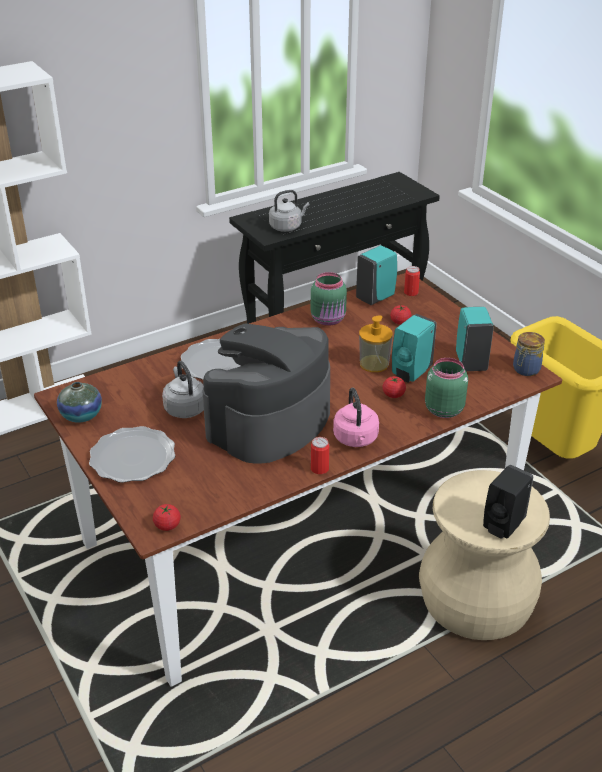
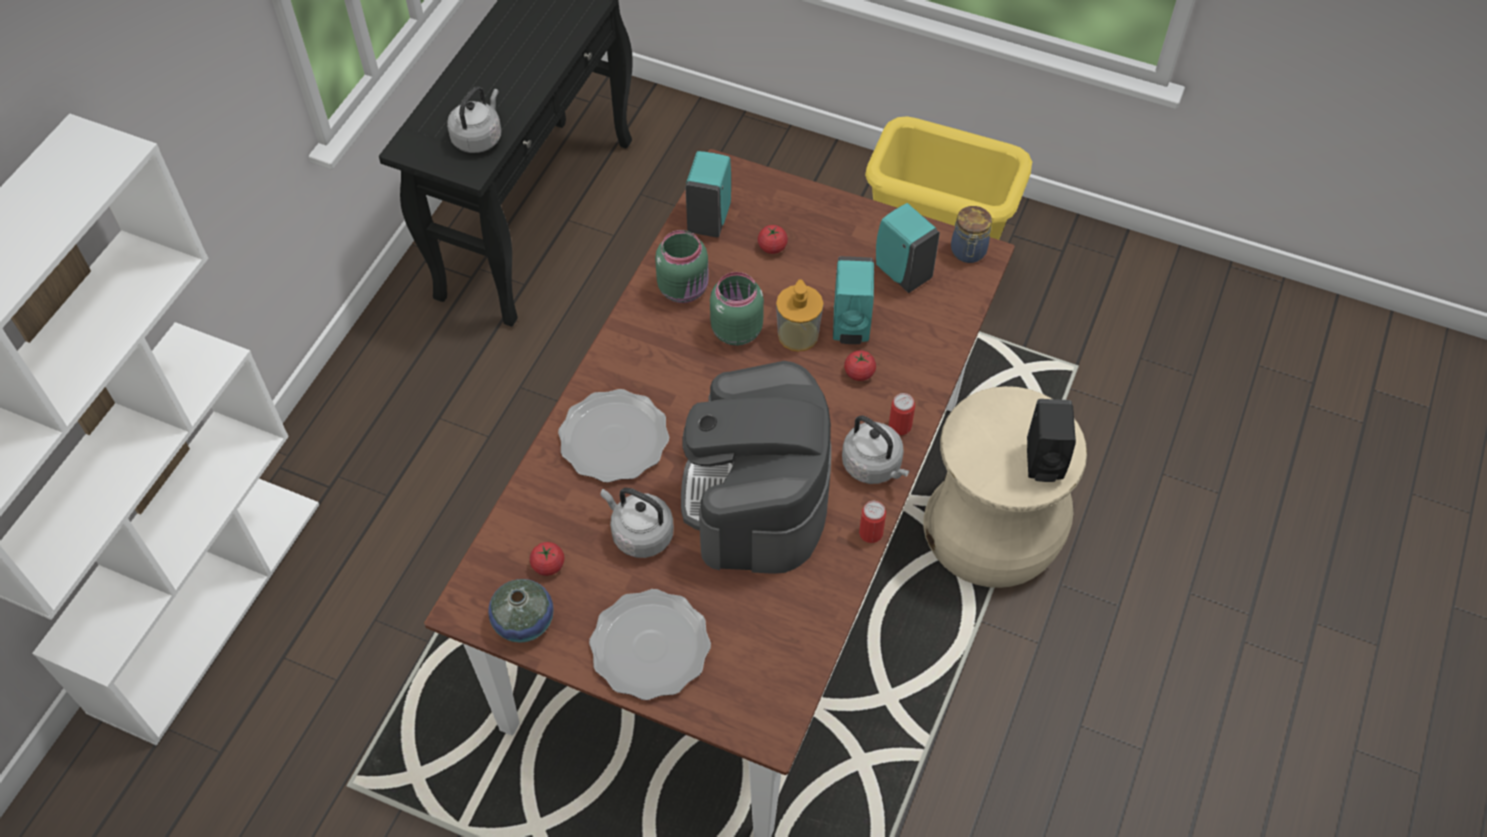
camera: 35 degrees left, 20 degrees up
tomato [153,504,181,531] -> tomato moved to [530,542,564,576]
pink kettle [333,388,379,447] -> grey kettle [842,415,909,484]
can [404,266,420,296] -> can moved to [889,393,915,435]
green jar [425,358,468,418] -> green jar moved to [710,272,764,346]

